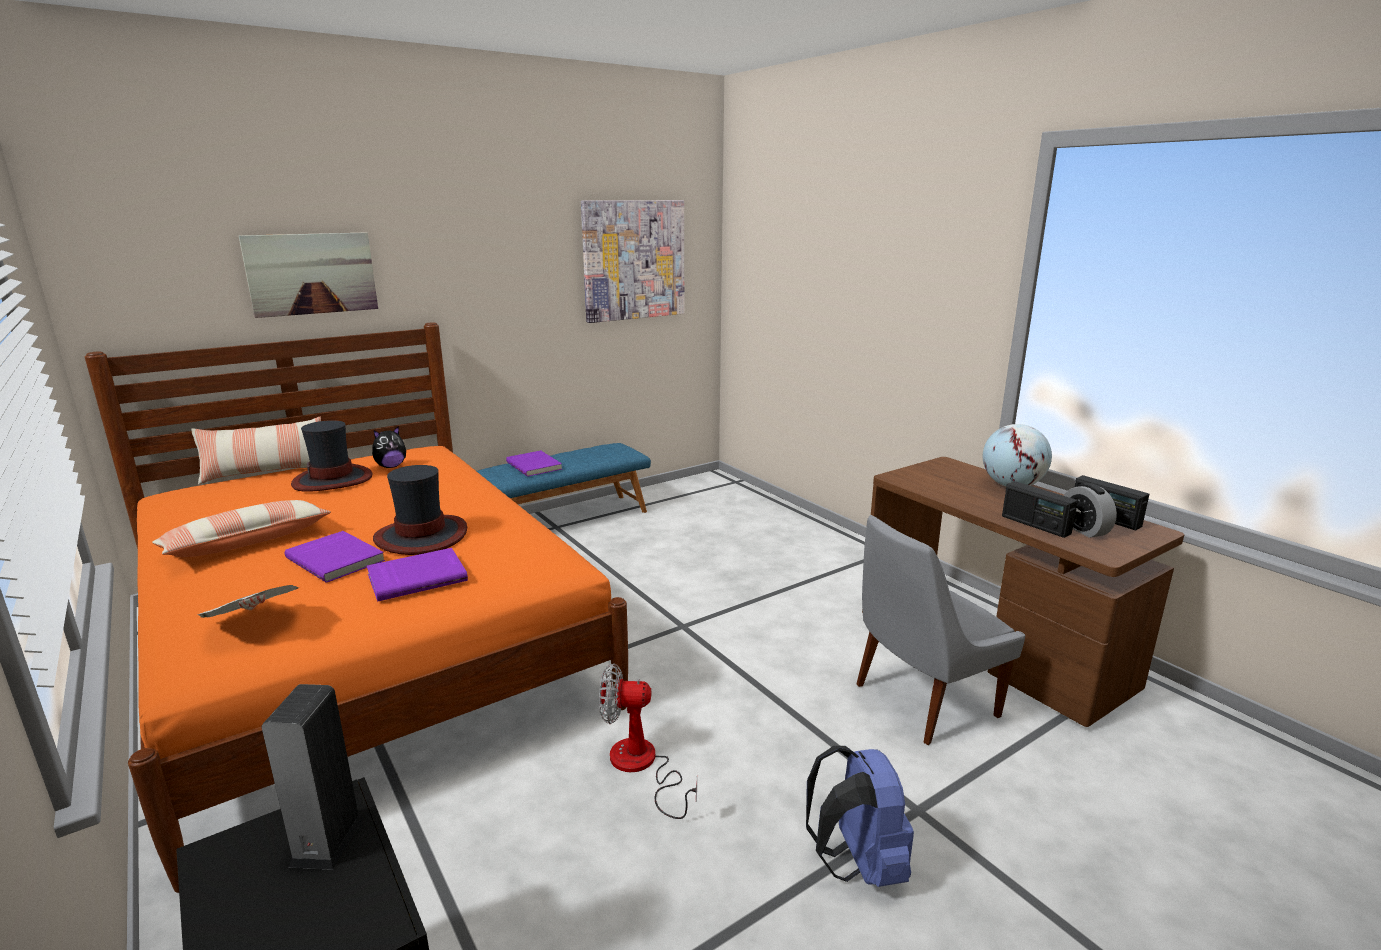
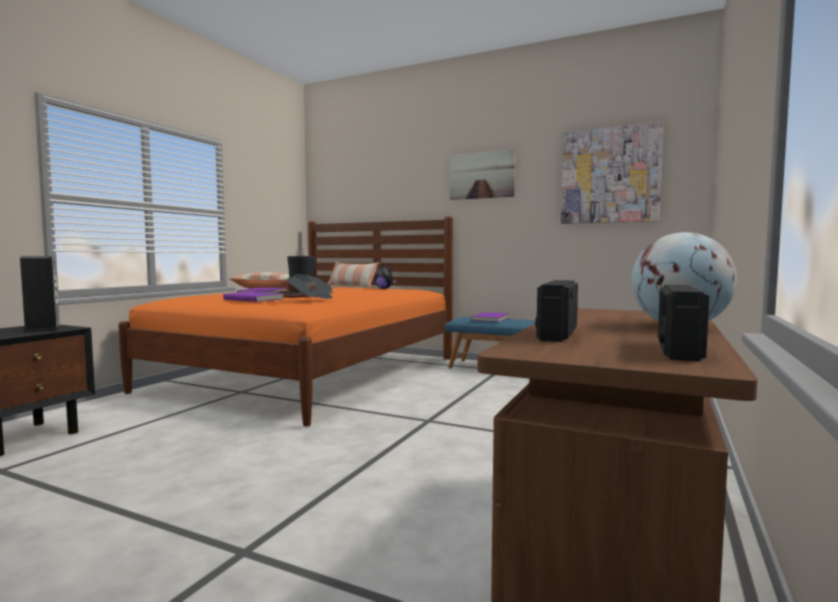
camera: 60 degrees right, 15 degrees down
newspaper [197,585,299,618] -> newspaper moved to [287,274,333,299]
picture [239,232,378,318] -> picture moved to [450,149,515,200]
hat [291,420,372,492] -> none
fan [599,663,697,819] -> none
blue backpack [806,746,914,887] -> none
grey chair [857,515,1026,745] -> none
alarm clock [1064,483,1117,538] -> none

